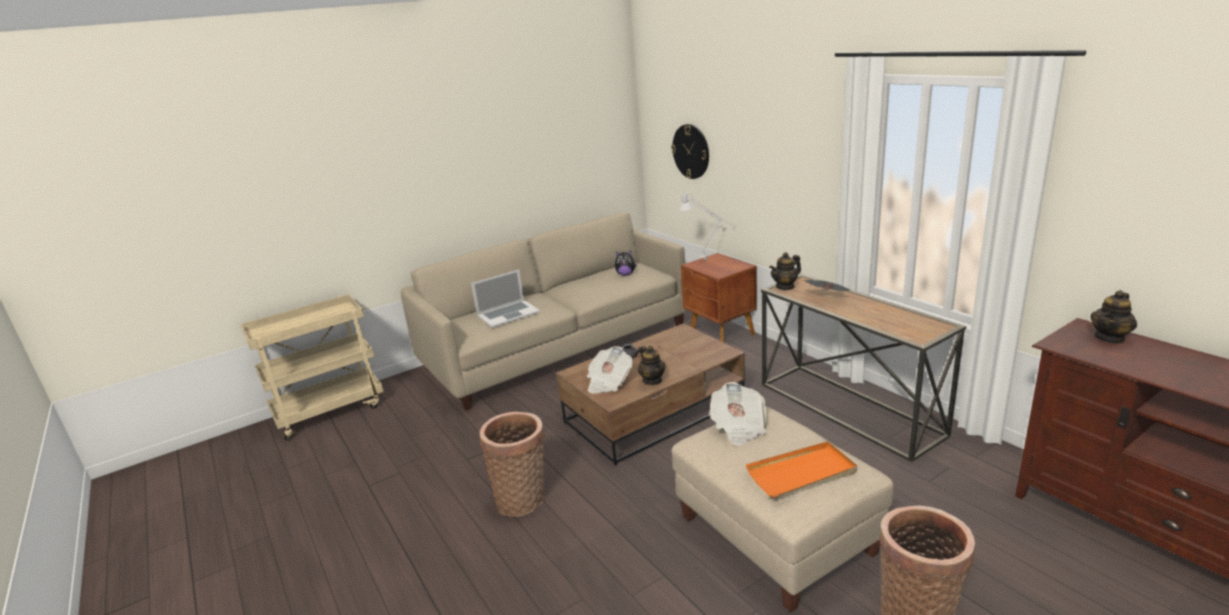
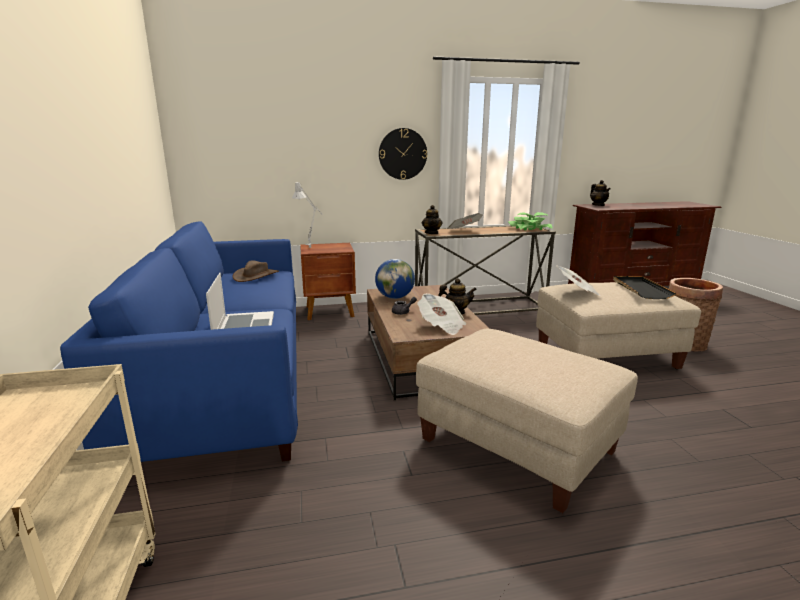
camera: 70 degrees left, 5 degrees down
beige sofa [401,212,687,411] -> blue sofa [60,221,298,462]
basket [480,412,545,517] -> beige ottoman [416,329,638,513]
plush toy [615,251,637,276] -> brown hat [232,261,279,282]
wall clock [671,124,709,179] -> wall clock moved to [379,128,427,180]
orange tray [746,441,857,498] -> black tray [613,276,676,299]
none -> globe [375,259,415,299]
none -> potted plant [509,212,552,230]

